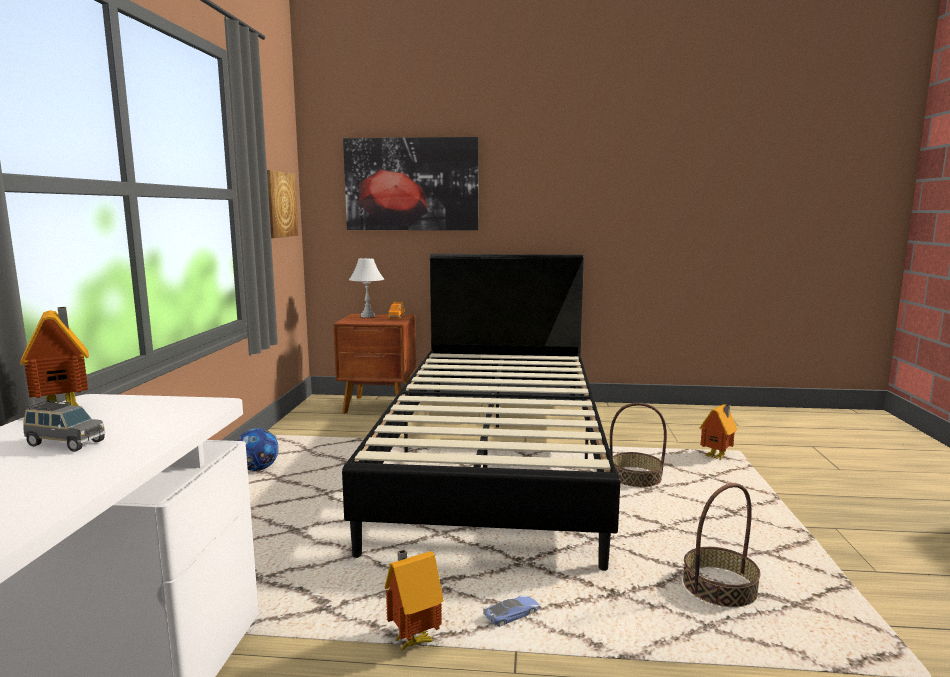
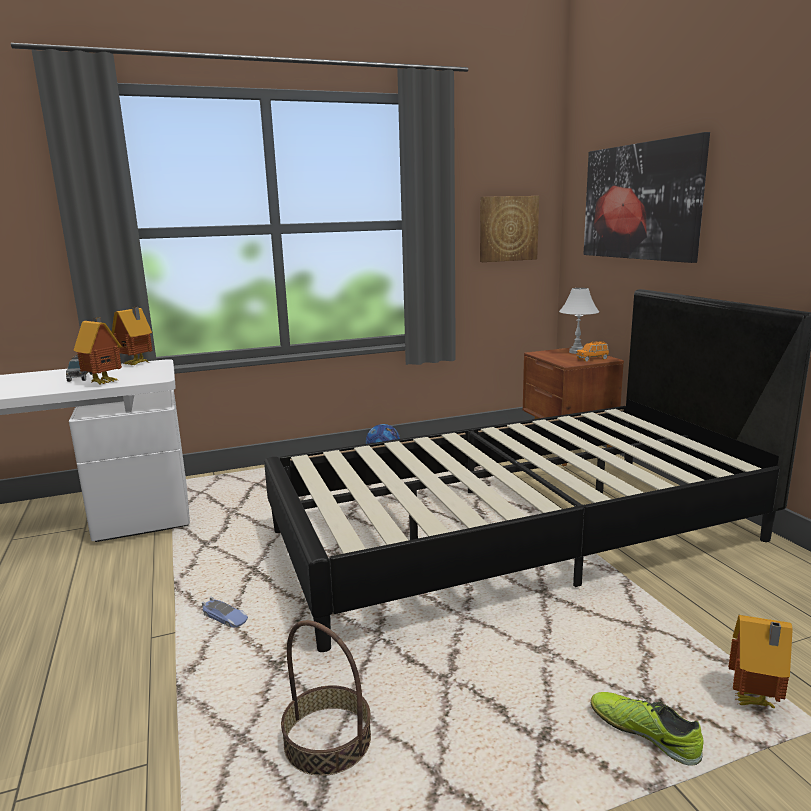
camera: 65 degrees right, 5 degrees up
toy house [384,550,444,652] -> toy house moved to [74,317,122,385]
basket [610,403,667,487] -> none
none -> shoe [591,692,704,766]

